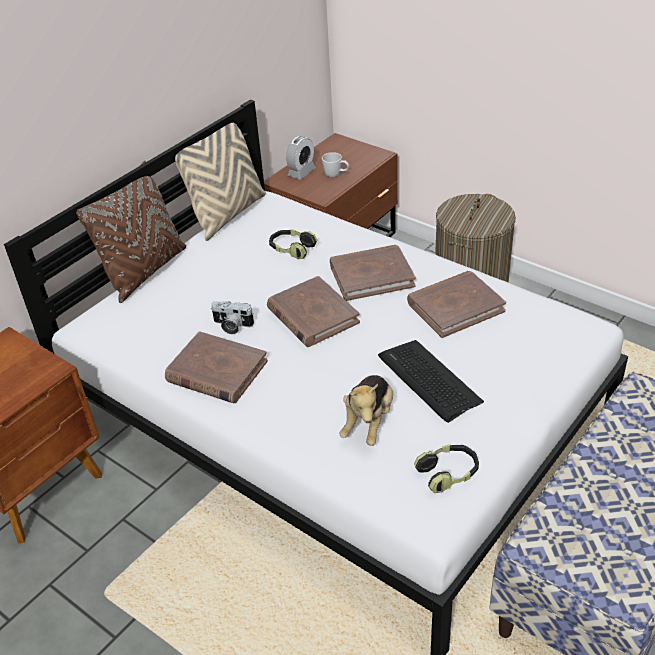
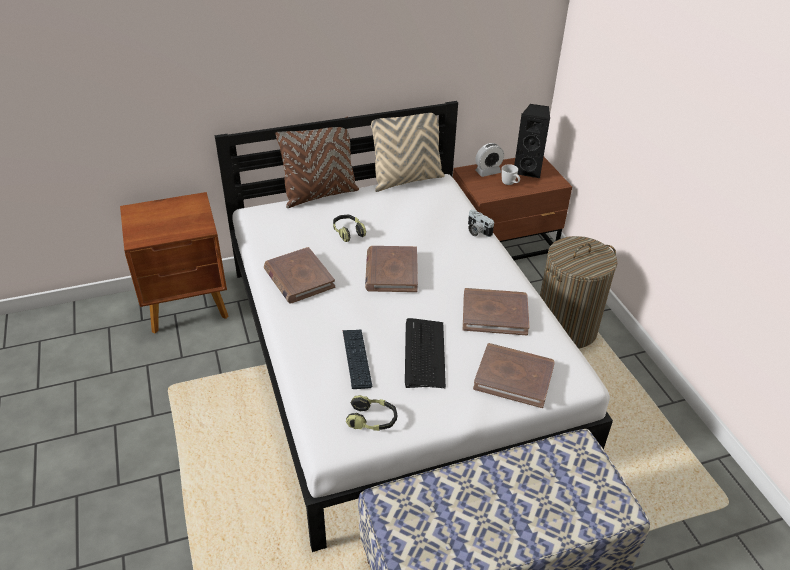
camera: 30 degrees right, 0 degrees up
camera [211,301,254,334] -> camera moved to [468,210,494,237]
headphones [269,229,317,259] -> headphones moved to [333,215,366,242]
brown book [330,245,416,301] -> brown book moved to [473,343,555,408]
plush toy [340,375,393,446] -> keyboard [343,329,373,389]
none -> black speaker [514,104,550,178]

